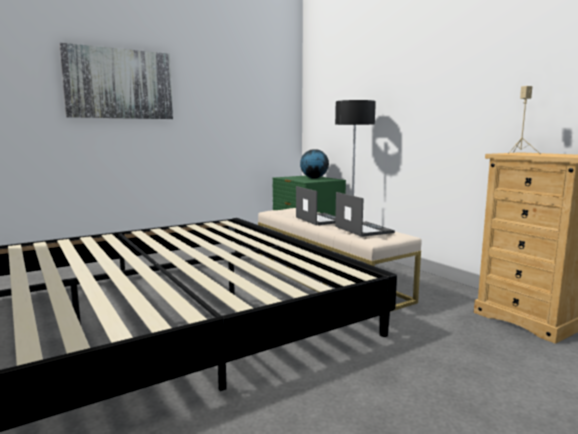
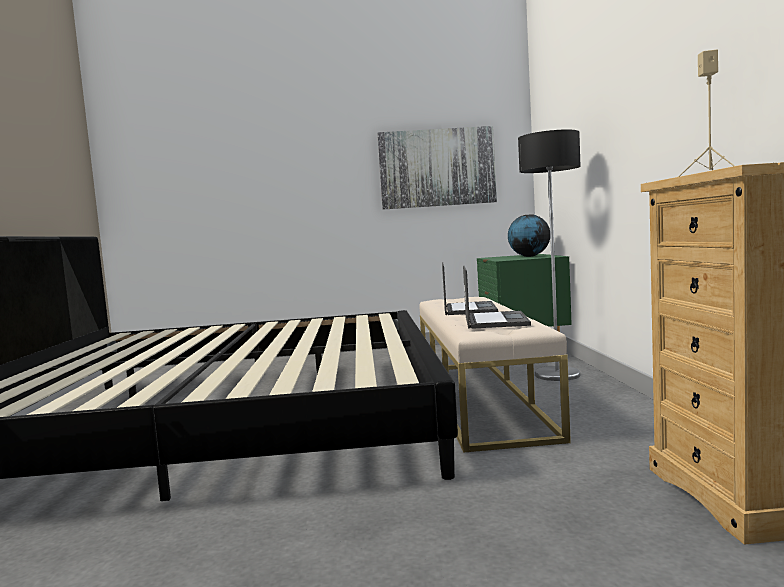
camera: 30 degrees right, 5 degrees down
picture [59,43,173,119] -> picture moved to [377,126,497,210]

